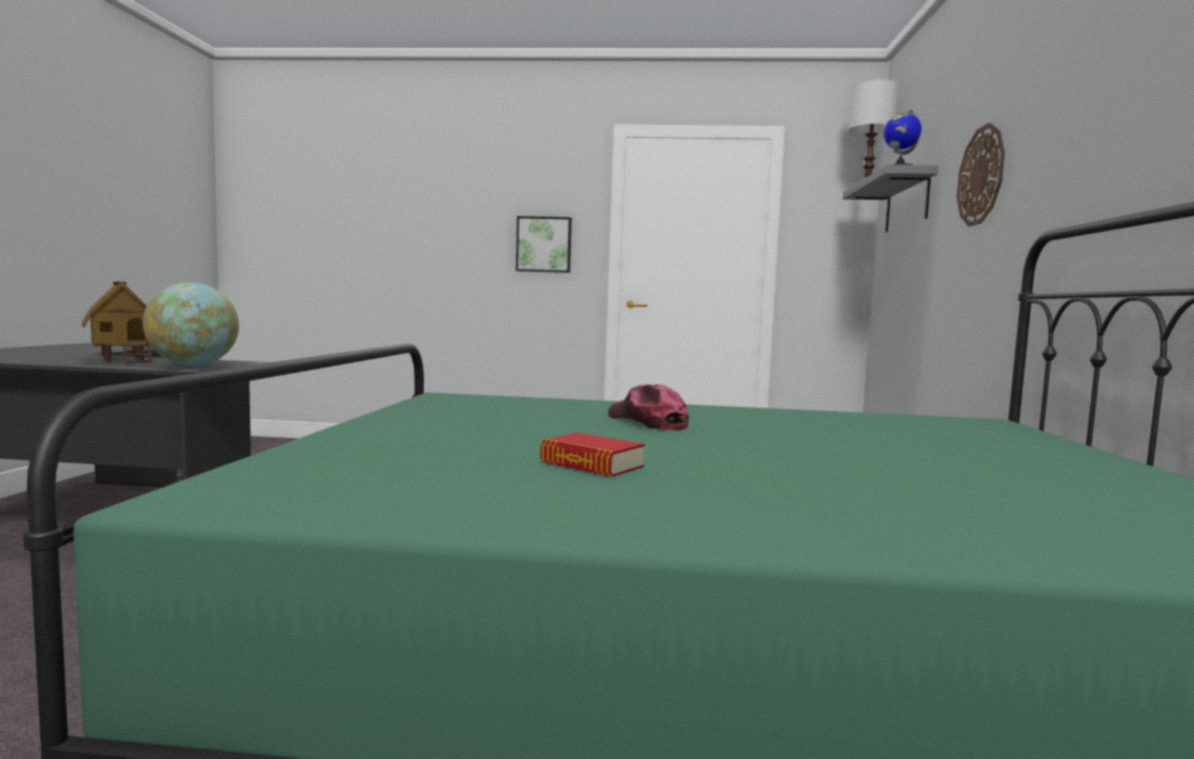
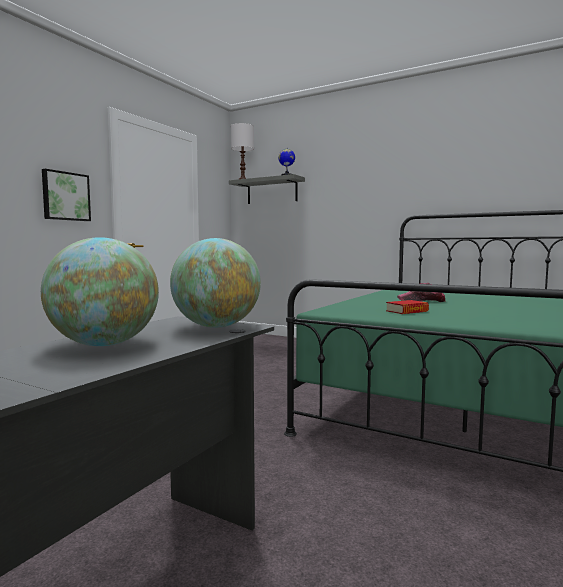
camera: 65 degrees left, 0 degrees up
toy house [82,281,152,364] -> globe [41,237,159,346]
book [540,432,645,477] -> book moved to [386,300,429,314]
wall clock [957,123,1005,227] -> none

